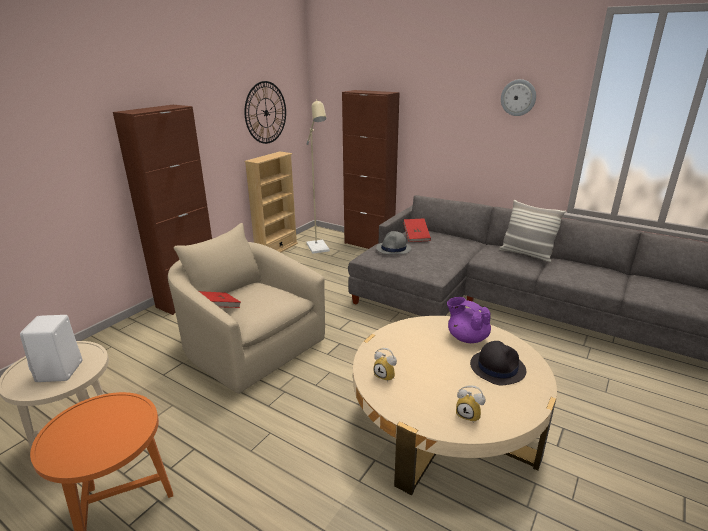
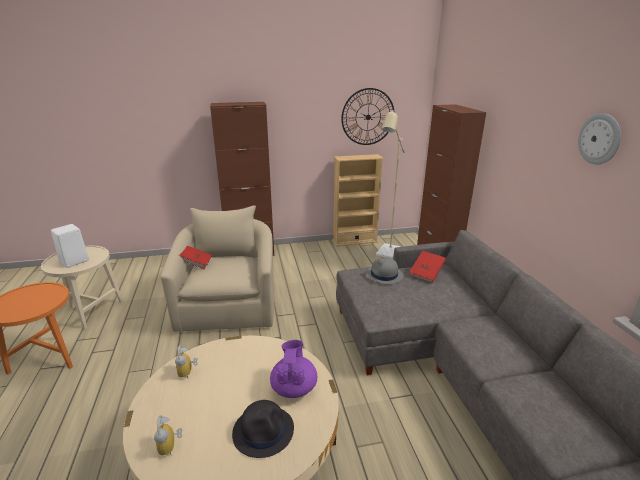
camera: 45 degrees right, 0 degrees up
pillow [499,200,566,262] -> none

